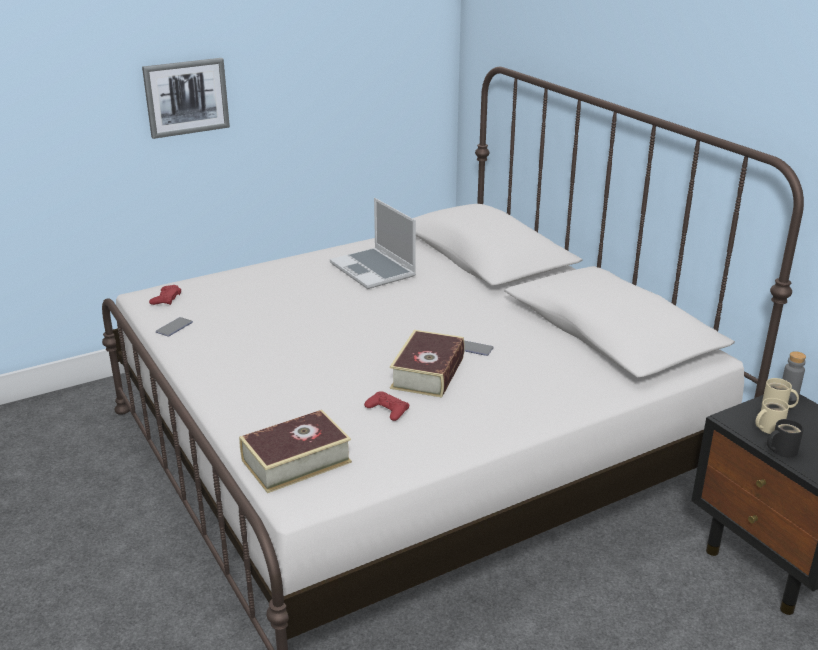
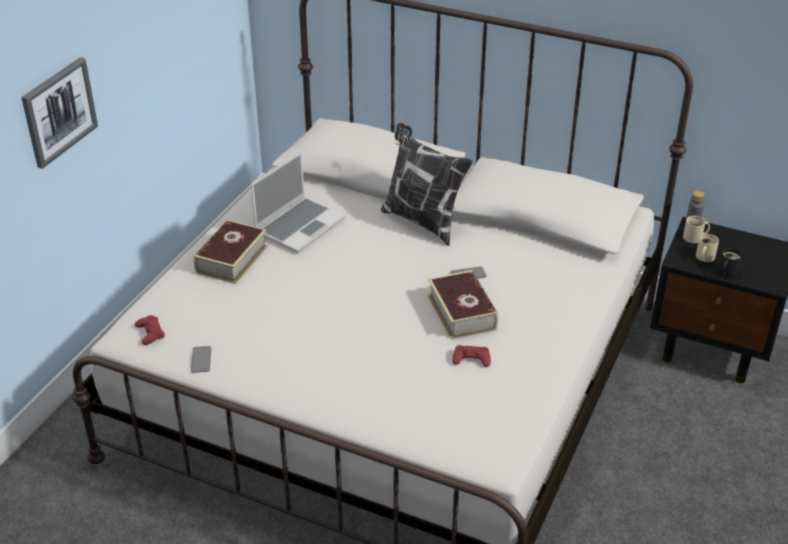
camera: 35 degrees left, 10 degrees up
book [239,410,352,493] -> book moved to [194,220,268,284]
laptop [330,198,416,289] -> laptop turned 75 degrees counterclockwise [251,151,346,253]
none -> pillow [381,123,473,246]

